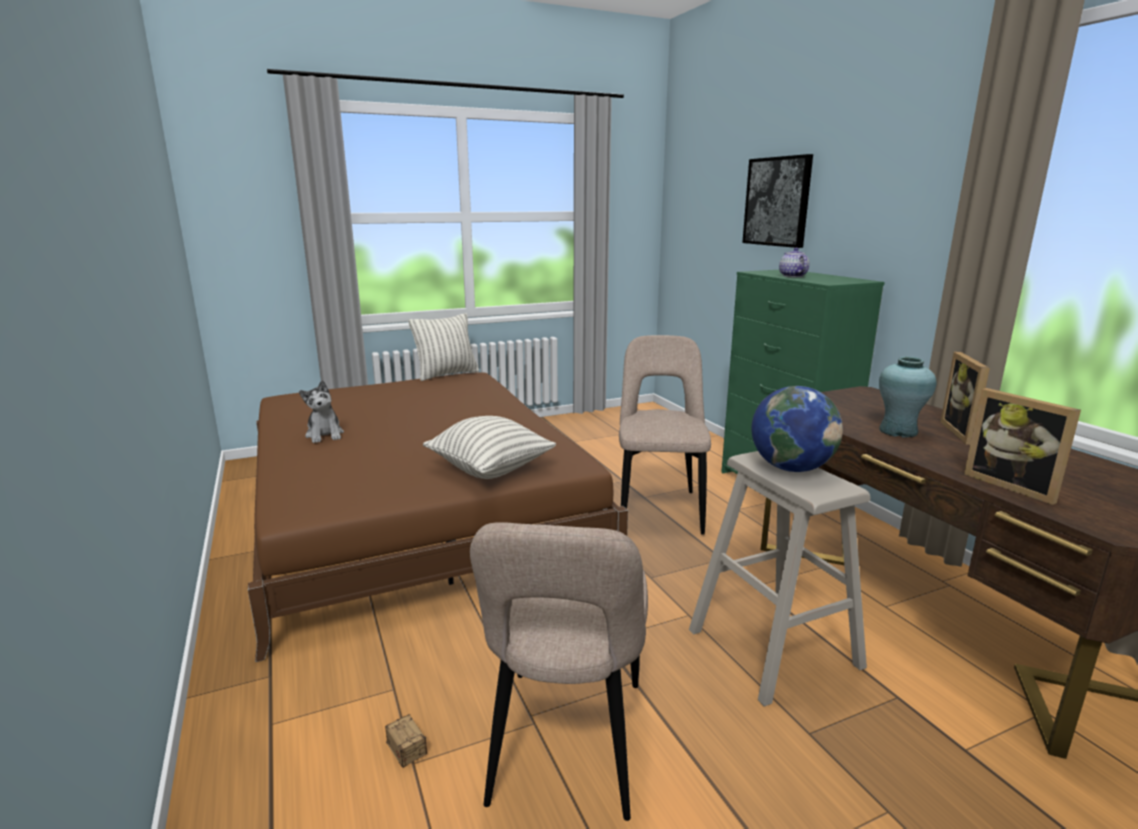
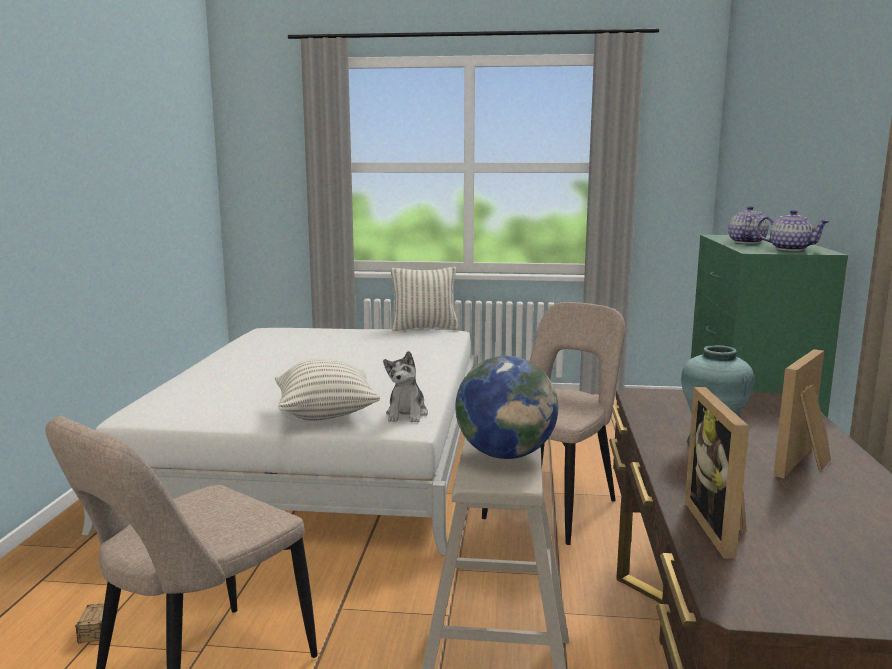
camera: 30 degrees right, 5 degrees down
brown bed [248,372,628,662] -> white bed [81,328,478,556]
plush toy [299,380,344,443] -> plush toy moved to [383,351,428,423]
picture [742,154,813,248] -> none
none -> teapot [757,210,830,251]

